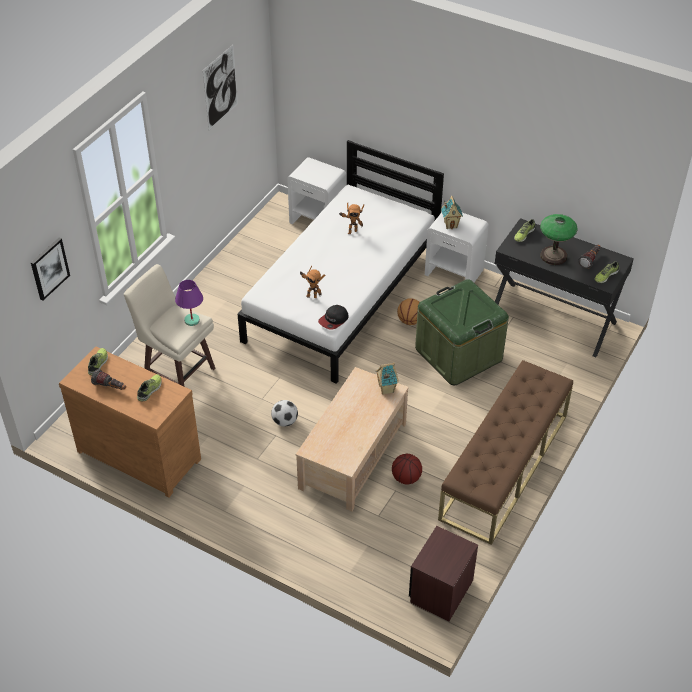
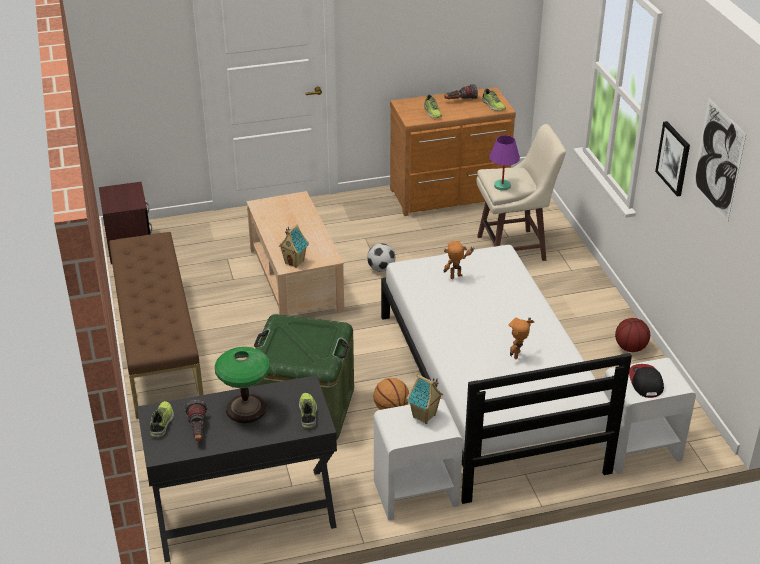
camera: 135 degrees right, 10 degrees down
picture [31,238,70,300] -> picture moved to [655,121,690,196]
cap [318,305,349,330] -> cap moved to [629,364,664,398]
basketball [392,454,422,485] -> basketball moved to [615,318,650,352]

